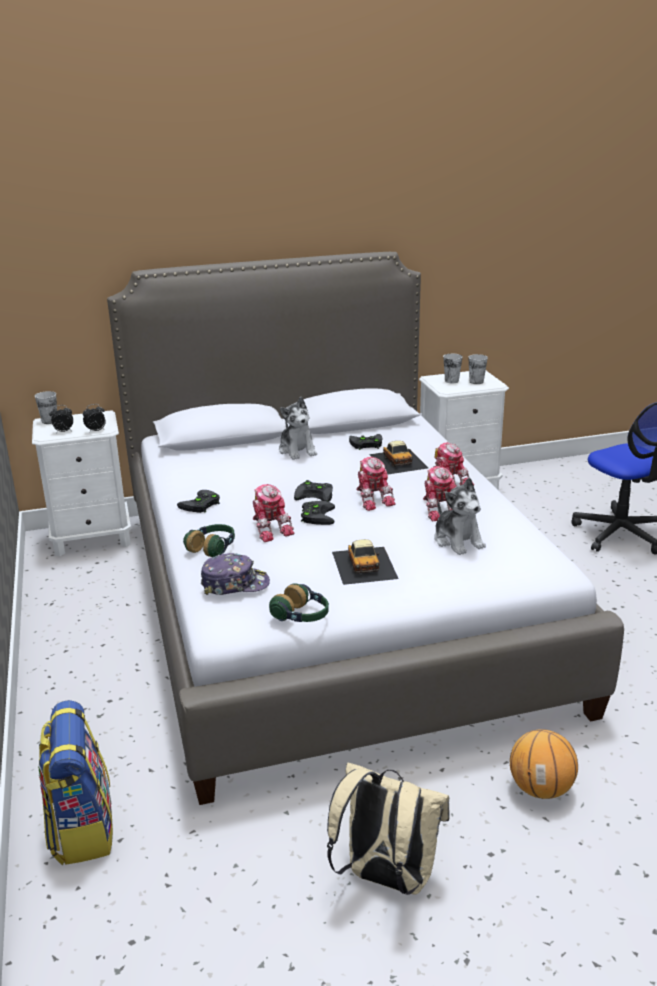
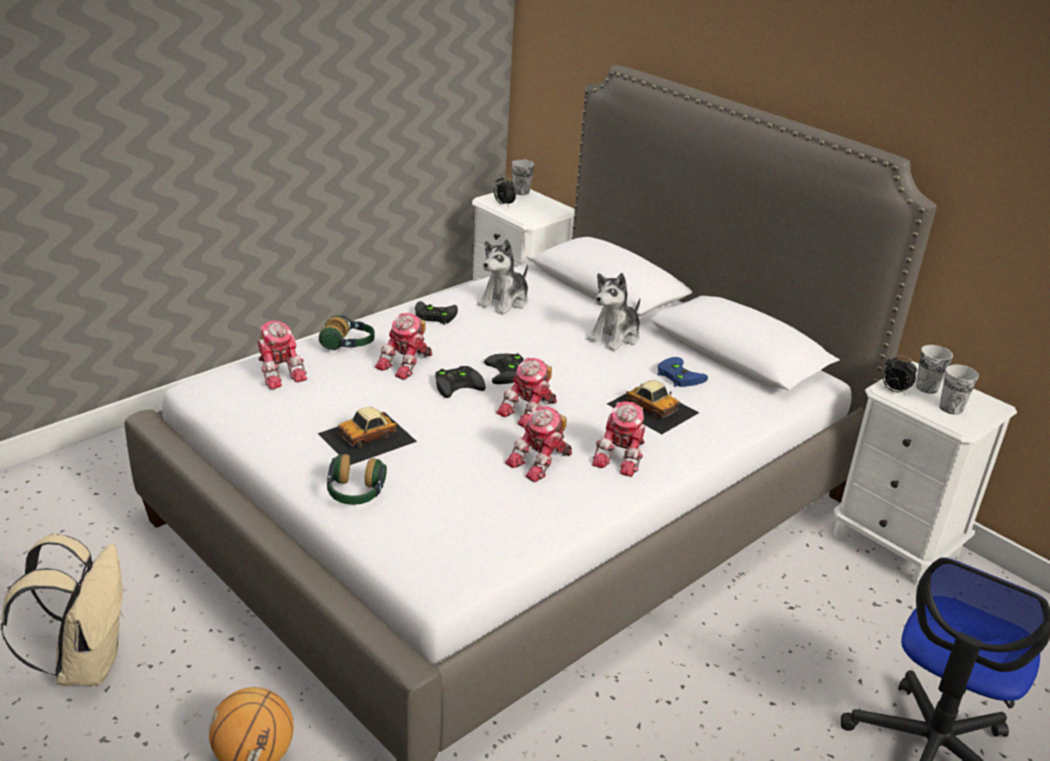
camera: 60 degrees right, 5 degrees up
backpack [38,700,113,865] -> none
alarm clock [83,404,106,432] -> alarm clock moved to [883,355,917,395]
cap [201,553,270,595] -> toy robot [257,320,307,389]
headphones [269,583,329,622] -> headphones moved to [327,454,387,505]
black game controller [349,434,382,450] -> blue game controller [657,357,708,387]
toy car [369,441,428,475] -> toy car turned 90 degrees counterclockwise [607,380,699,434]
plush toy [434,477,486,555] -> plush toy moved to [478,239,528,315]

